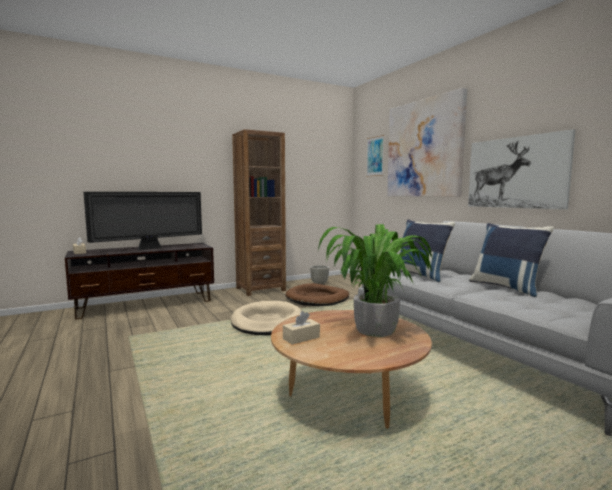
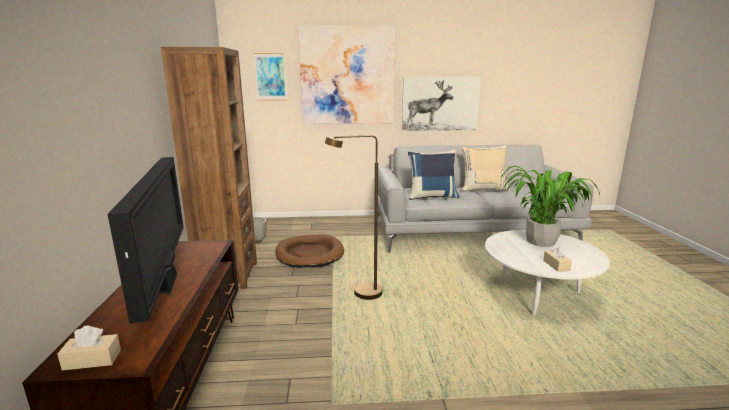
camera: 65 degrees left, 10 degrees up
beige dog bed [231,301,302,335] -> brown floor lamp [325,135,383,300]
brown coffee table [271,310,432,429] -> white coffee table [485,230,610,316]
blue pillow [469,223,554,297] -> beige pillow [462,145,510,192]

